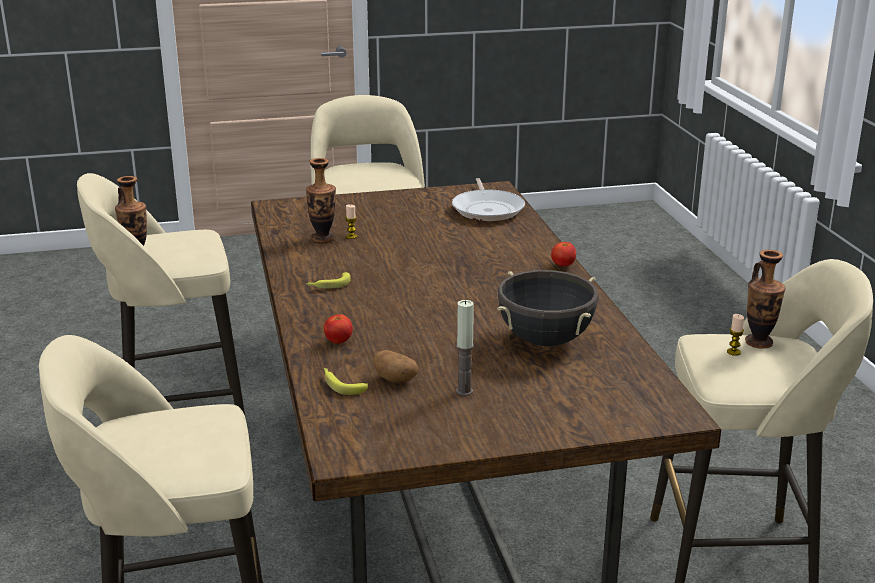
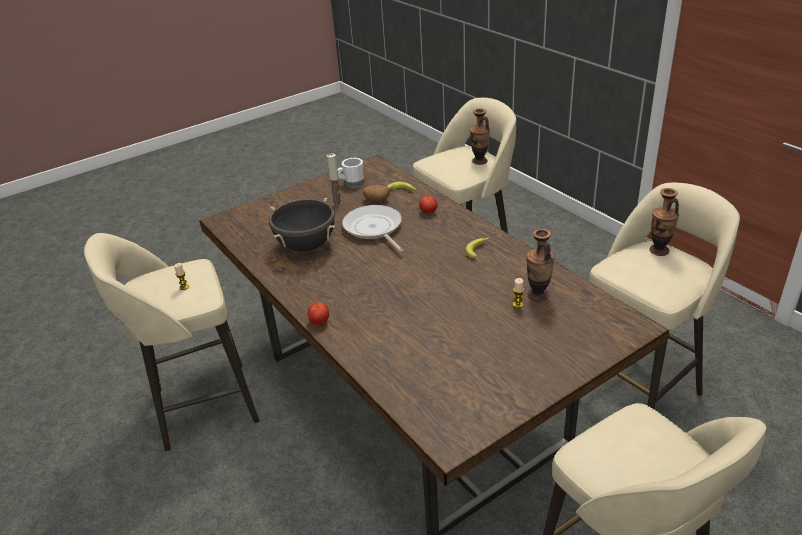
camera: 160 degrees right, 10 degrees up
frying pan [452,178,525,221] -> frying pan moved to [342,205,404,253]
vase [745,250,786,349] -> vase moved to [470,108,490,165]
none -> white mug [338,158,364,188]

